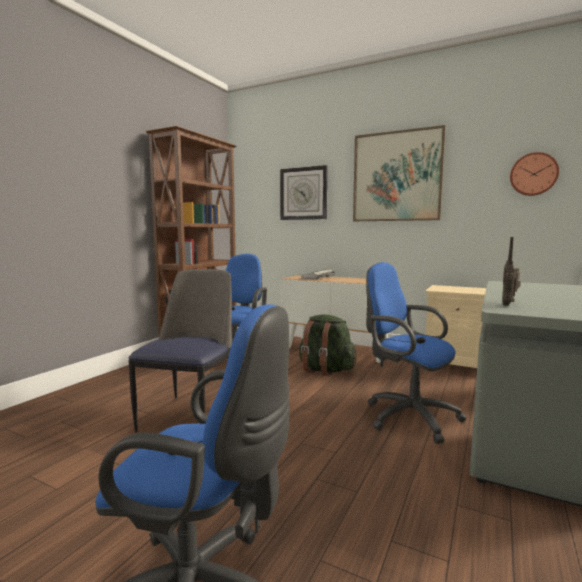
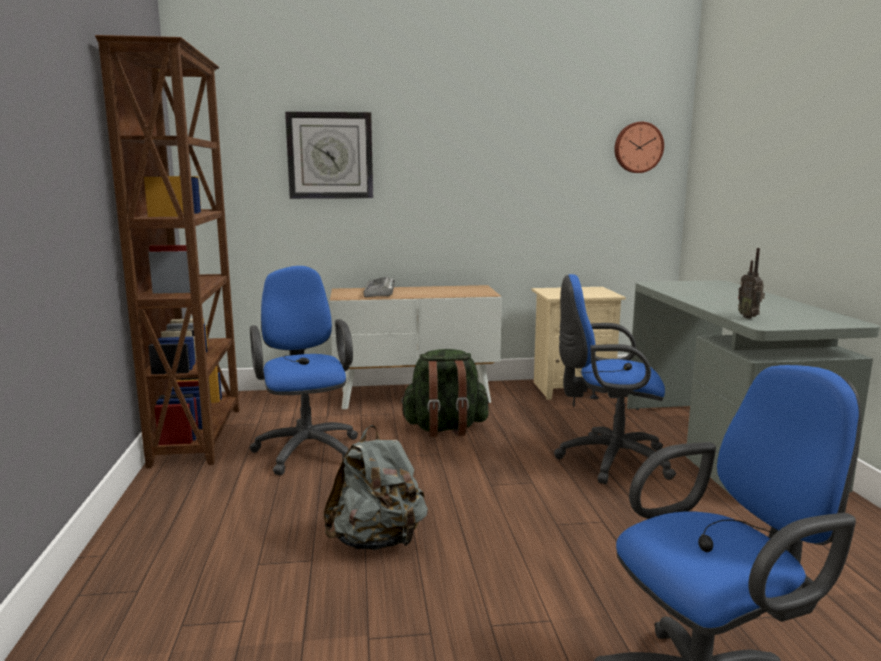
camera: 35 degrees left, 5 degrees up
chair [128,269,232,432] -> grey backpack [323,425,428,550]
picture [353,125,446,221] -> none

